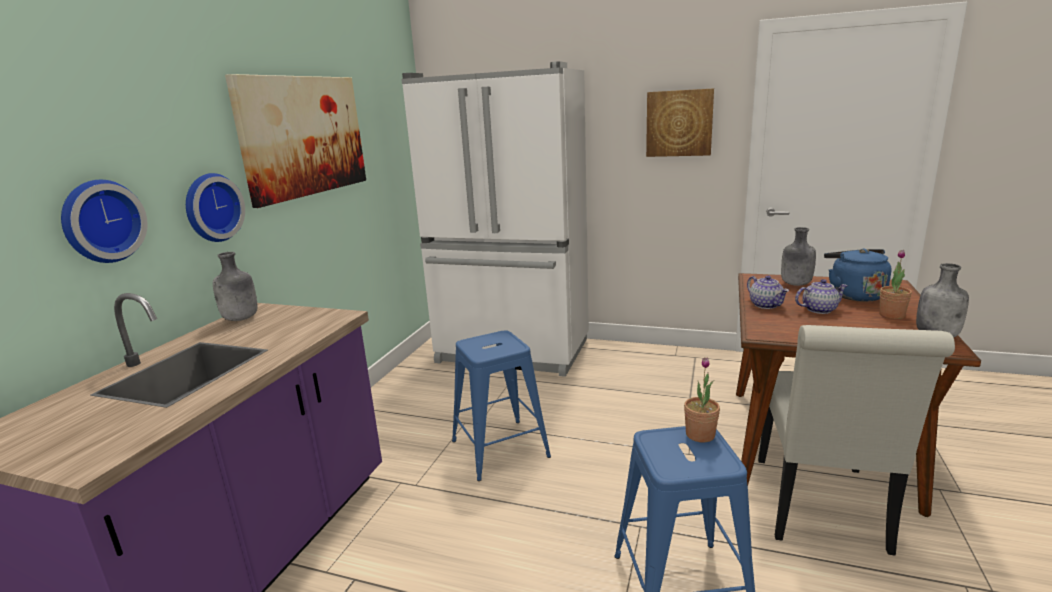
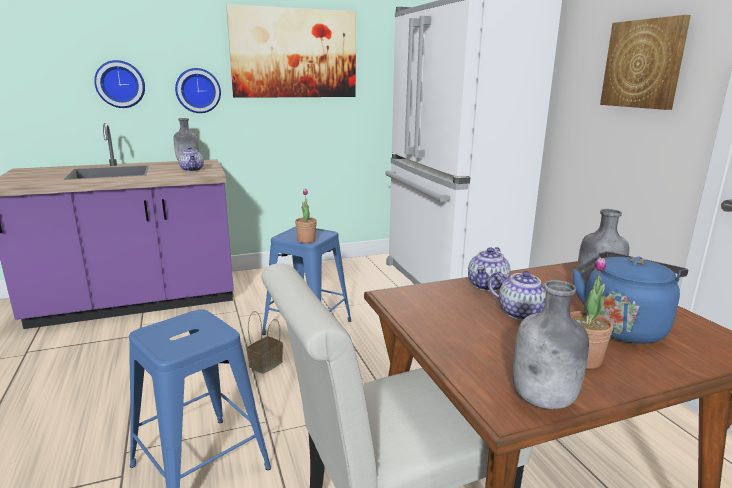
camera: 50 degrees right, 0 degrees up
potted plant [684,357,720,442] -> potted plant moved to [295,188,317,243]
none -> teapot [178,147,204,171]
none -> basket [246,311,283,374]

